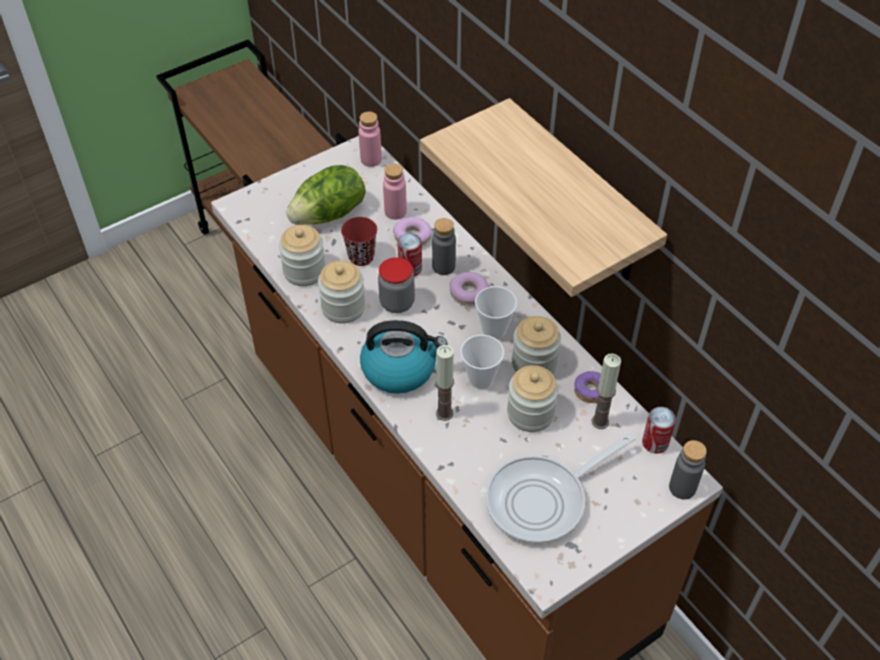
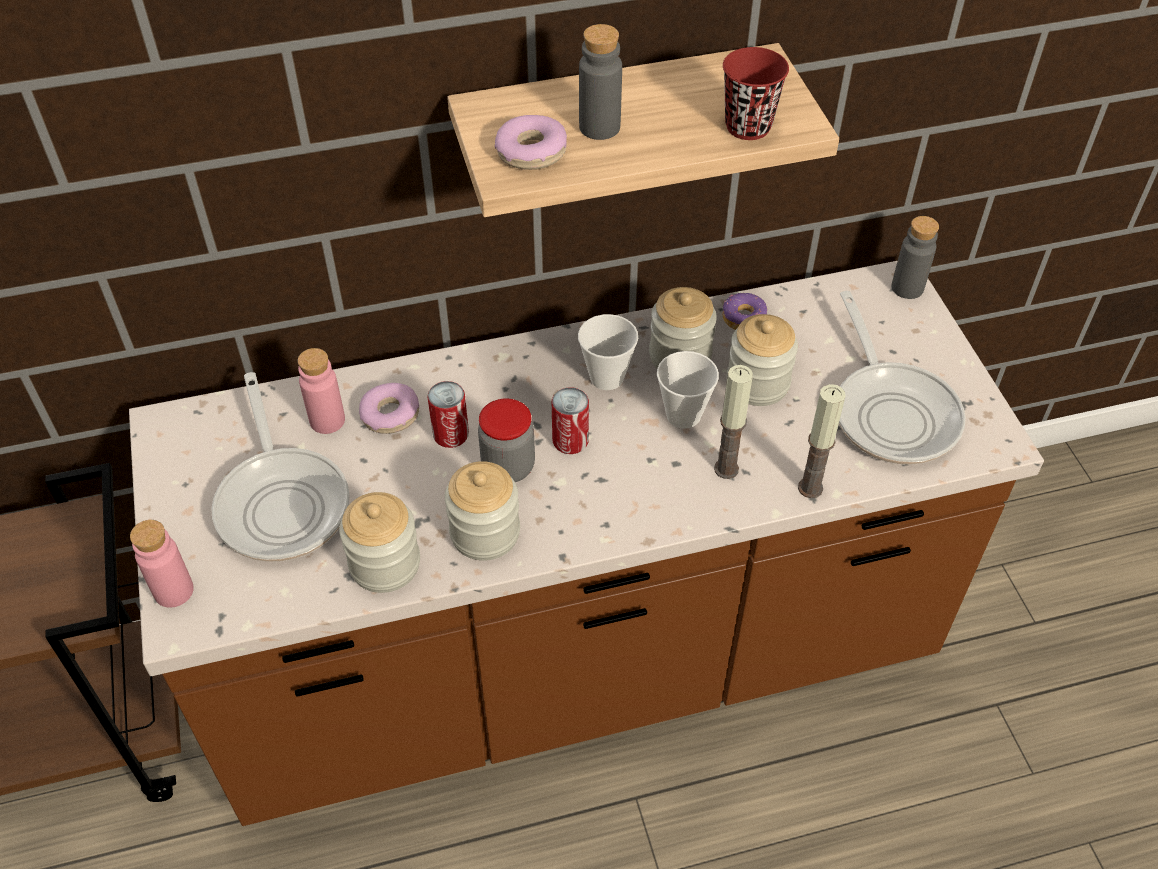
camera: 70 degrees left, 0 degrees up
lettuce [286,165,366,225] -> frying pan [211,372,350,562]
red cup [341,217,377,266] -> red cup moved to [723,47,789,140]
pink bottle [358,112,382,167] -> pink bottle moved to [130,520,194,608]
kettle [360,320,448,394] -> none
grey bottle [432,218,456,275] -> grey bottle moved to [579,24,622,140]
donut [449,272,489,306] -> donut moved to [495,115,567,170]
candle [592,353,621,429] -> candle moved to [798,384,846,498]
can [642,407,676,454] -> can moved to [552,387,589,454]

